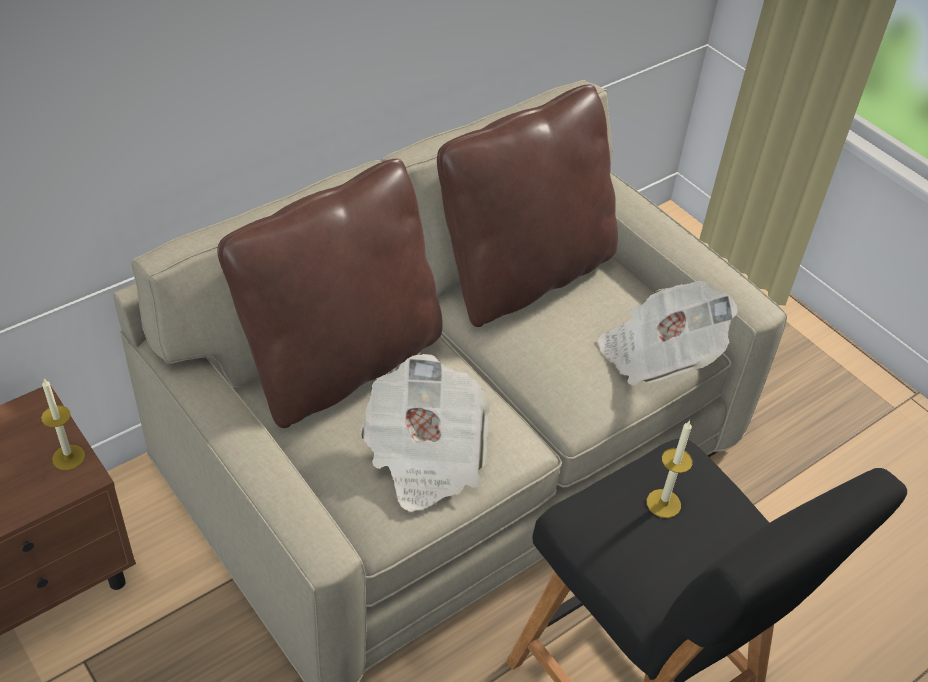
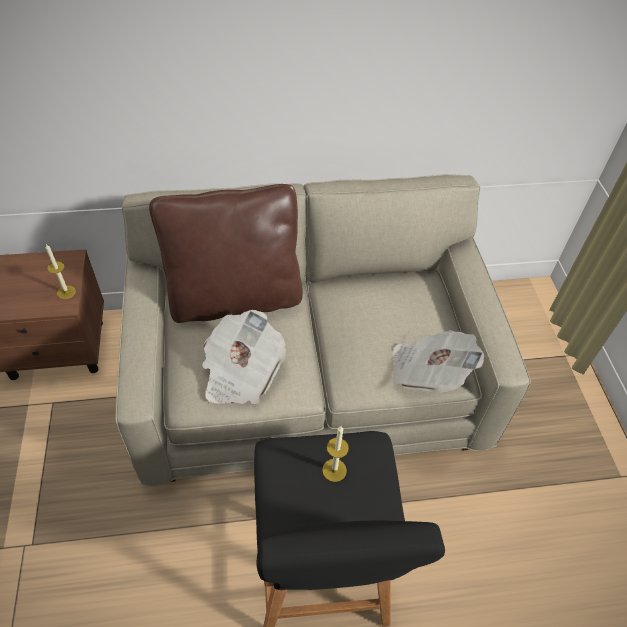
camera: 30 degrees right, 5 degrees up
brown pillow [437,84,618,327] -> none

